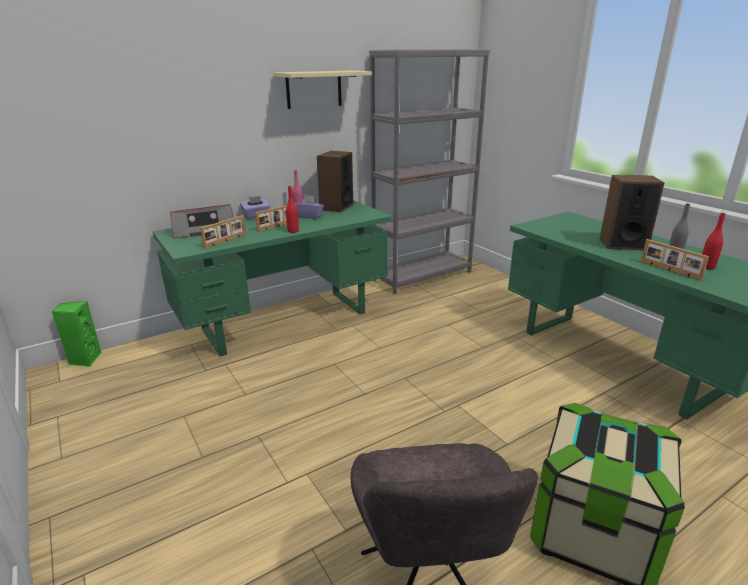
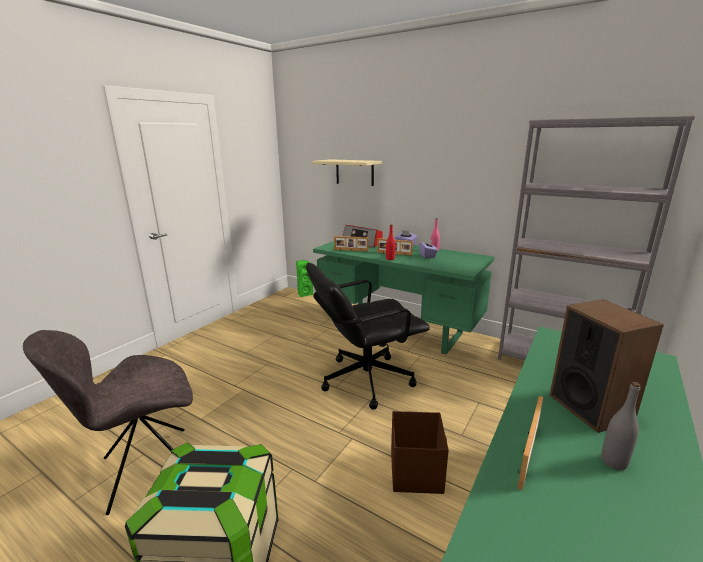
camera: 65 degrees right, 5 degrees down
beige shelf [273,71,372,109] -> beige shelf moved to [312,159,382,186]
speaker [317,151,353,212] -> none
red bottle [702,213,725,269] -> none
none -> black office chair [306,263,430,410]
none -> brown storage box [391,411,449,494]

